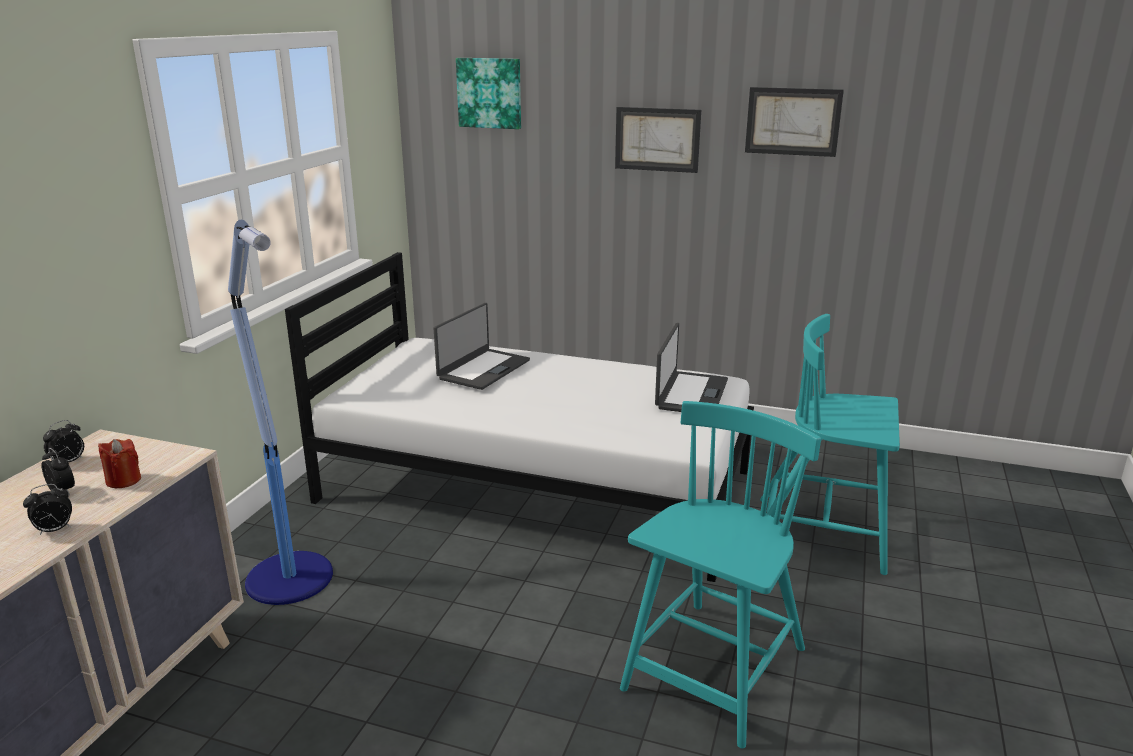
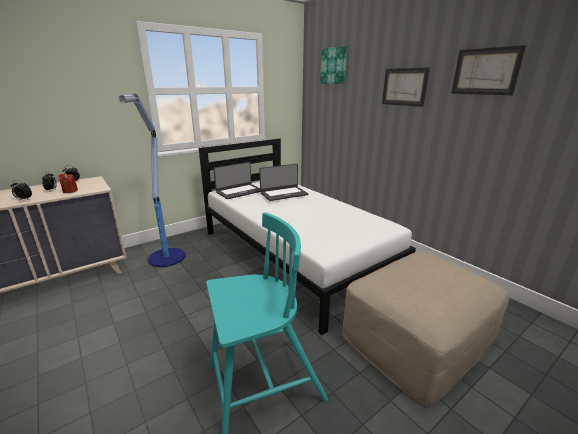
camera: 35 degrees right, 0 degrees up
laptop [655,323,728,412] -> laptop moved to [214,162,260,199]
turquoise chair [760,314,900,575] -> beige ottoman [342,252,509,407]

